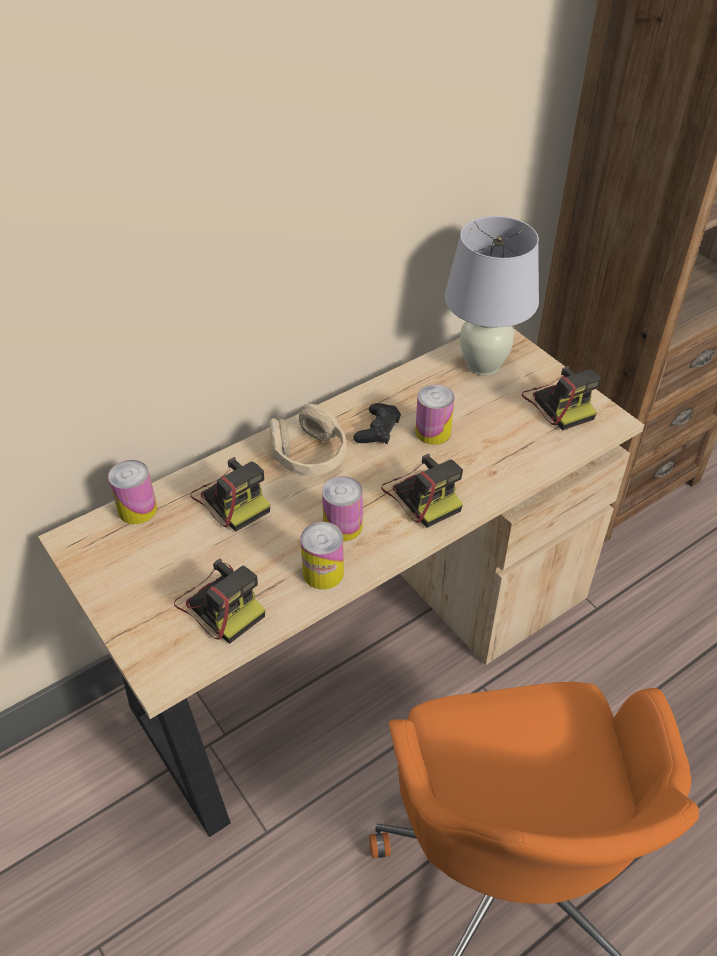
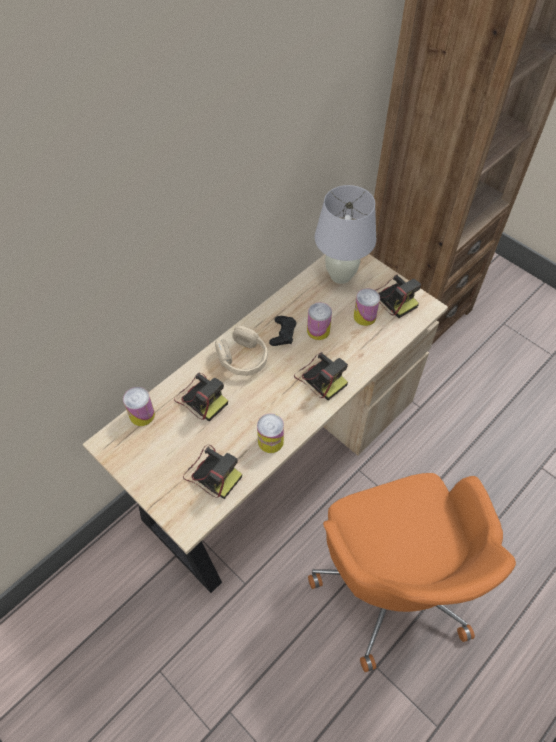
camera: 10 degrees left, 10 degrees up
can [322,476,363,542] -> can moved to [354,288,380,326]

